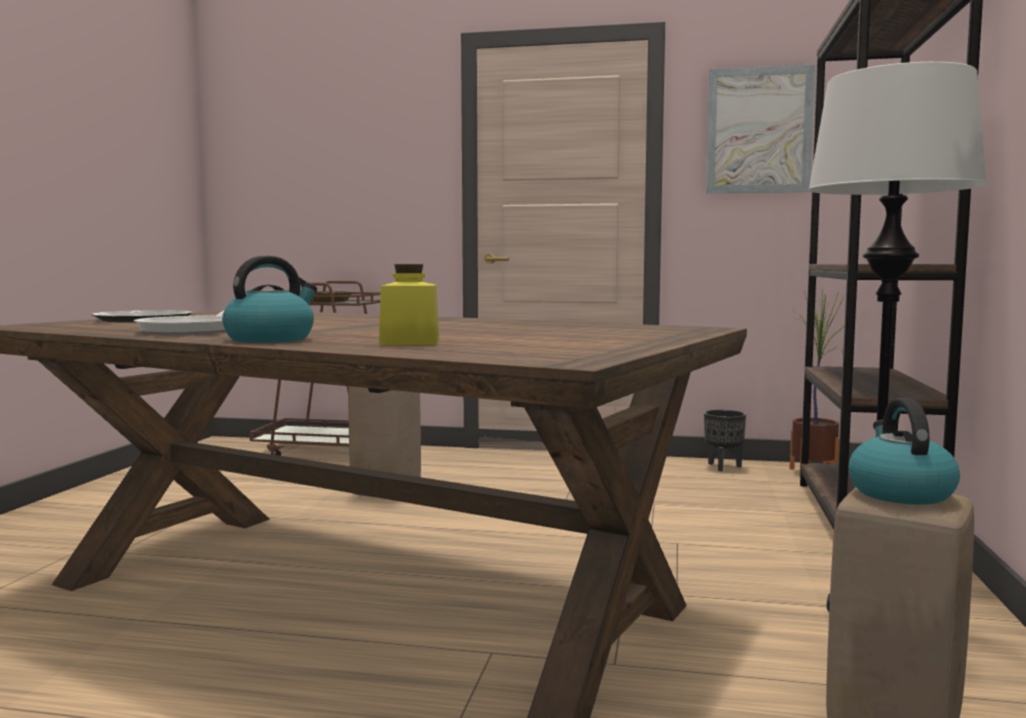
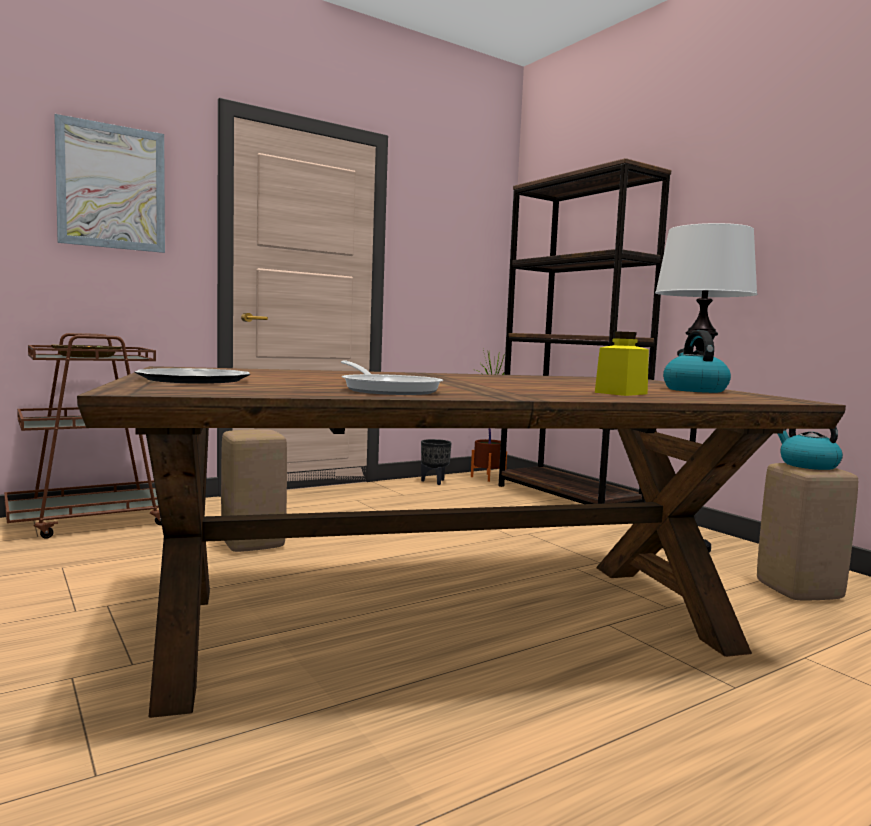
camera: 45 degrees left, 0 degrees up
kettle [222,256,317,343] -> kettle moved to [663,330,731,393]
picture [706,64,815,194] -> picture moved to [54,114,165,253]

